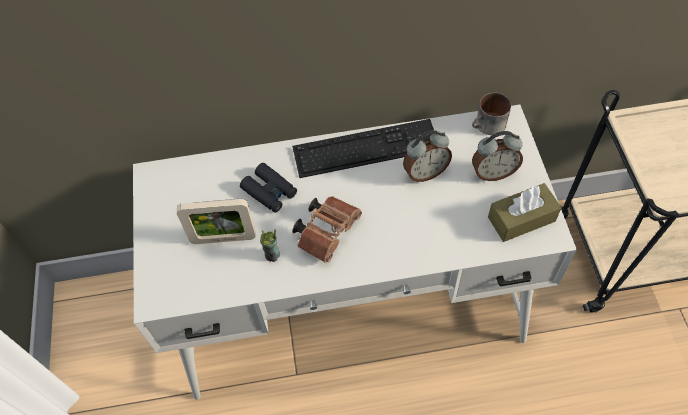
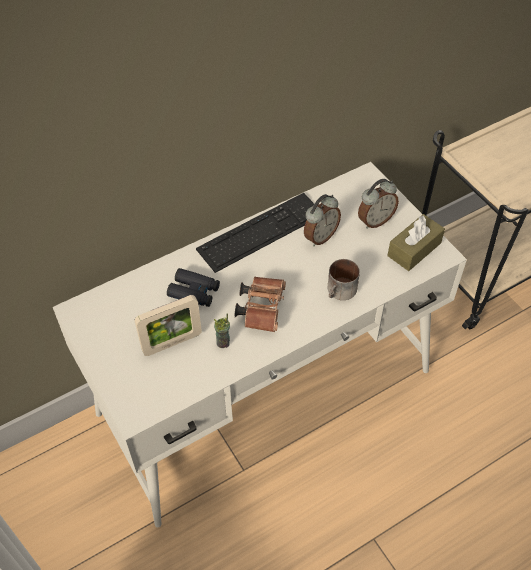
camera: 25 degrees left, 5 degrees down
mug [472,93,511,135] -> mug moved to [328,259,360,300]

